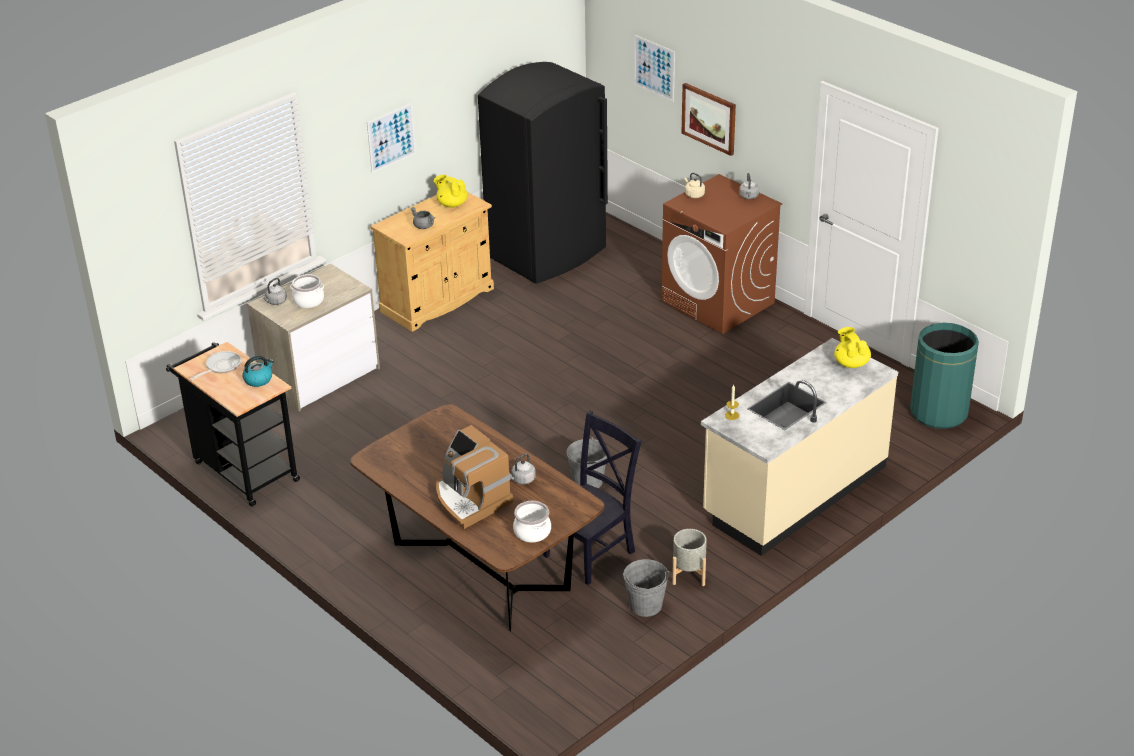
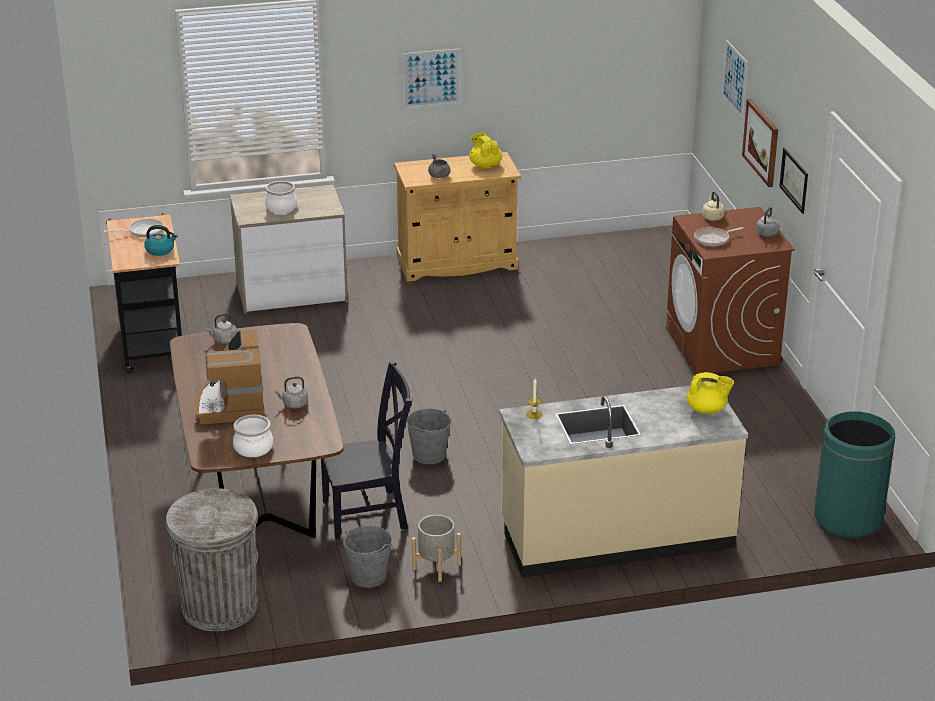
camera: 30 degrees right, 5 degrees down
grey kettle [261,278,287,305] -> grey kettle moved to [205,313,237,344]
black fridge [478,62,608,284] -> none
yellow teapot [834,327,871,368] -> yellow teapot turned 90 degrees clockwise [687,372,734,414]
none -> grey trash can [166,488,258,631]
none -> frying pan [694,227,744,246]
none -> picture [779,148,808,214]

